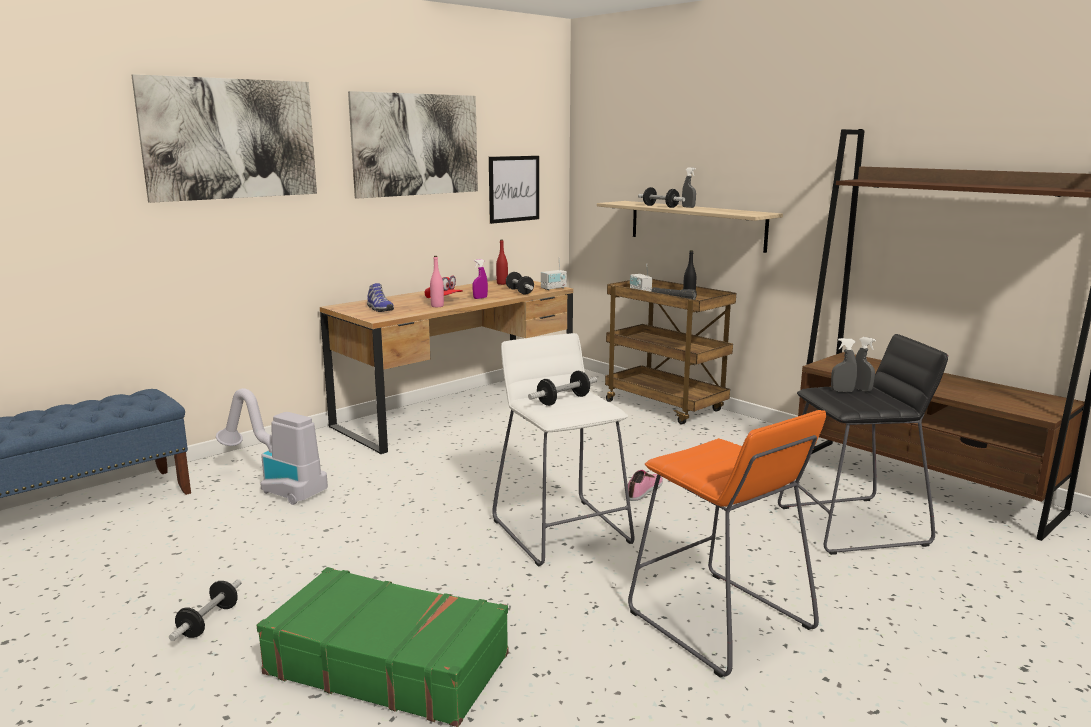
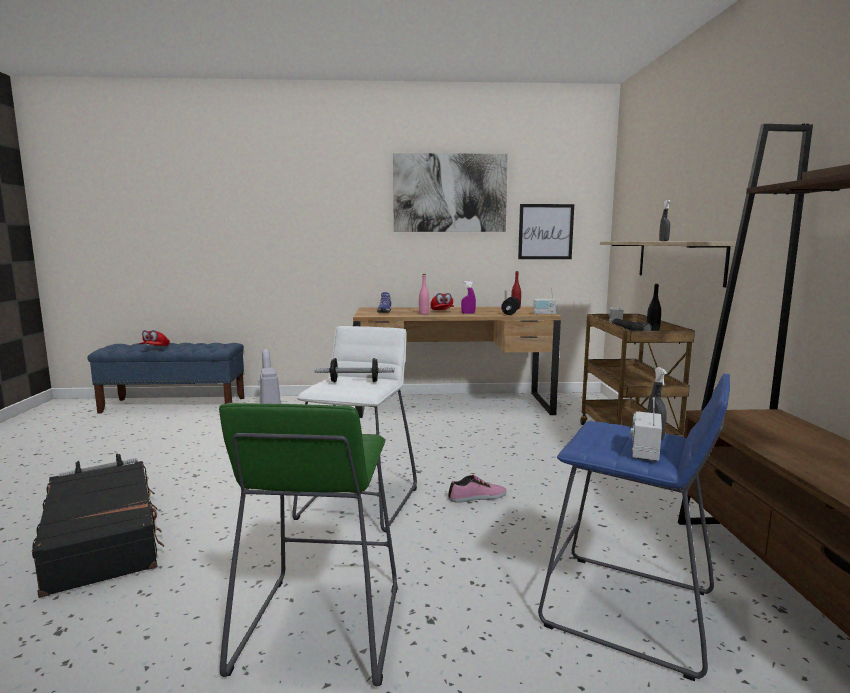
camera: 40 degrees right, 5 degrees down
picture [131,74,317,203] -> none
green suitcase [256,567,509,727] -> black suitcase [32,461,164,598]
orange stool [628,410,826,678] -> green stool [219,403,397,686]
dumbbell [638,187,685,208] -> none
black stool [778,334,948,555] -> blue stool [538,374,730,681]
grey spray bottle [831,338,857,392] -> none
none -> red cap [139,330,170,346]
none -> radio [630,397,662,461]

